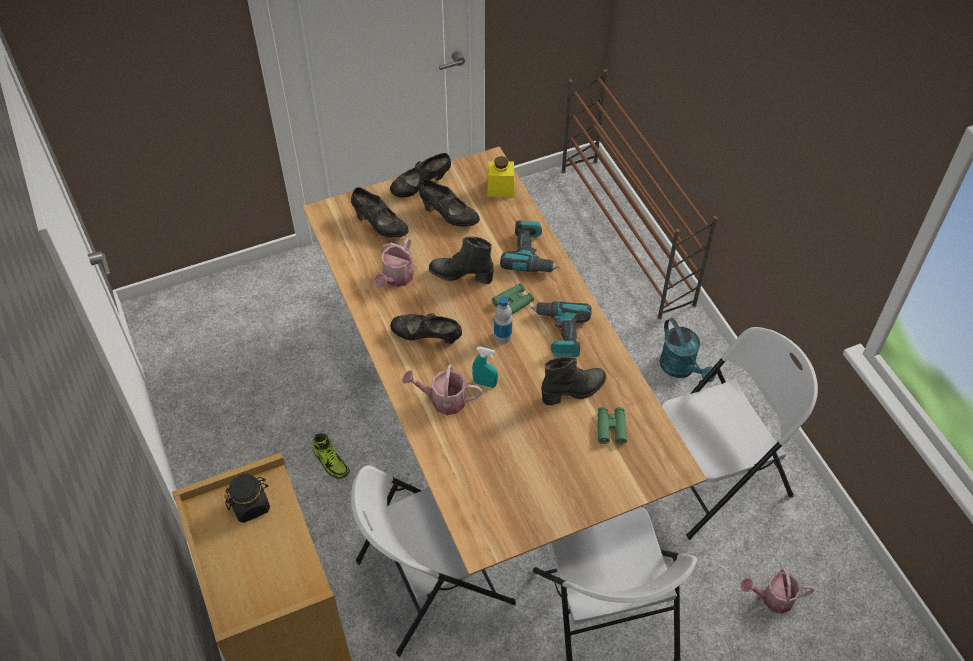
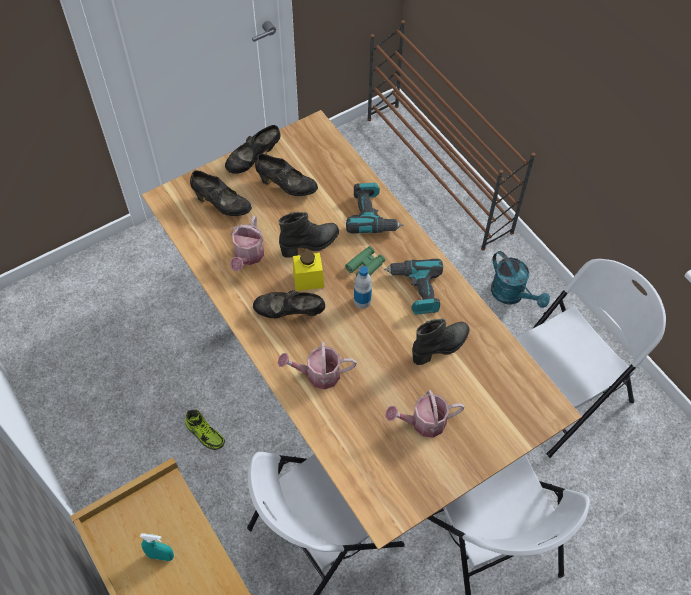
camera: 10 degrees left, 5 degrees up
black jar [224,474,270,523] -> none
black boot [429,237,494,284] -> black boot turned 150 degrees clockwise [279,212,339,258]
turquoise spray bottle [472,347,498,388] -> turquoise spray bottle moved to [140,533,174,561]
yellow jar [487,156,514,197] -> yellow jar moved to [293,251,325,291]
green binoculars [598,407,627,444] -> none
watering can [741,569,815,614] -> watering can moved to [385,390,465,438]

